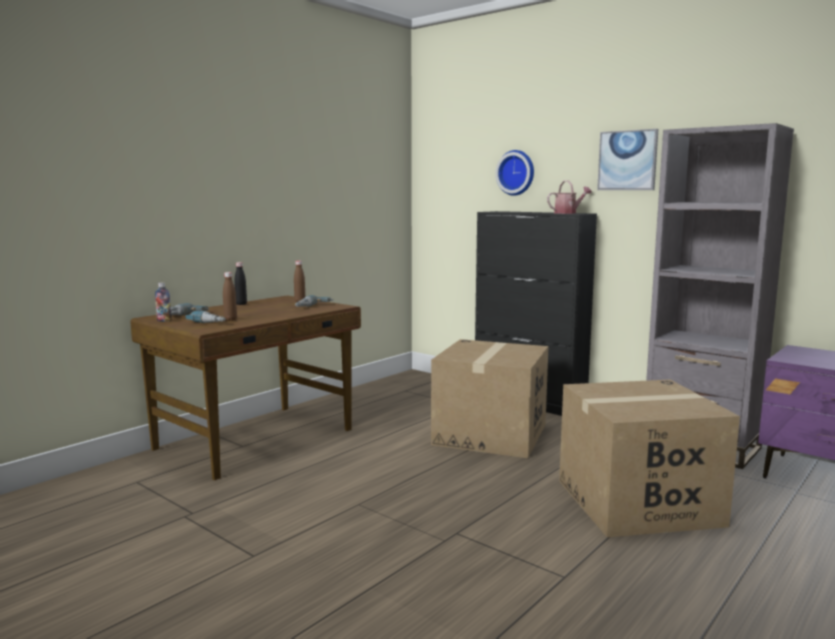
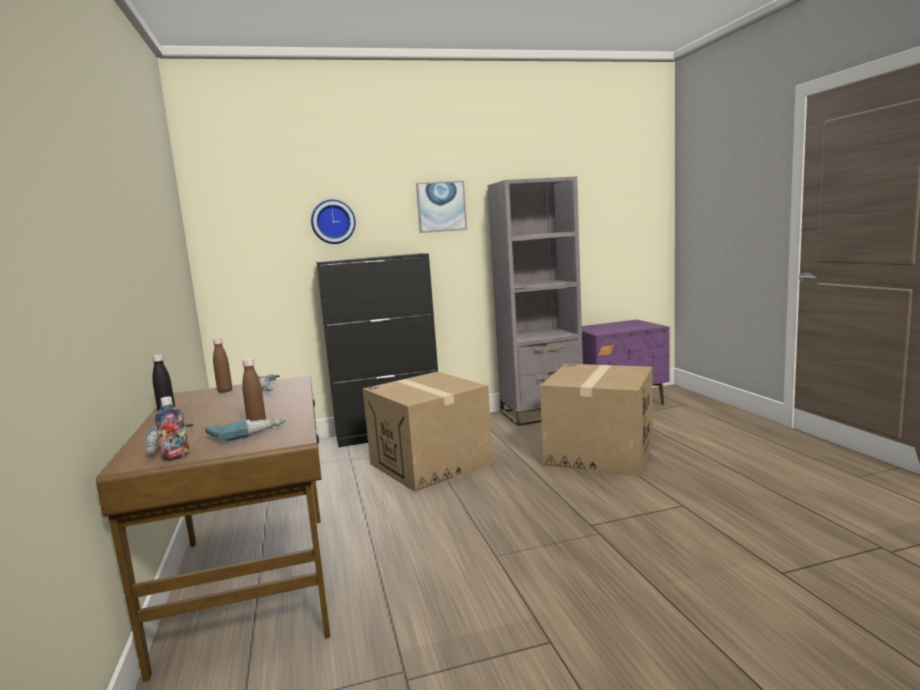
camera: 55 degrees left, 0 degrees up
watering can [547,181,592,214] -> none

